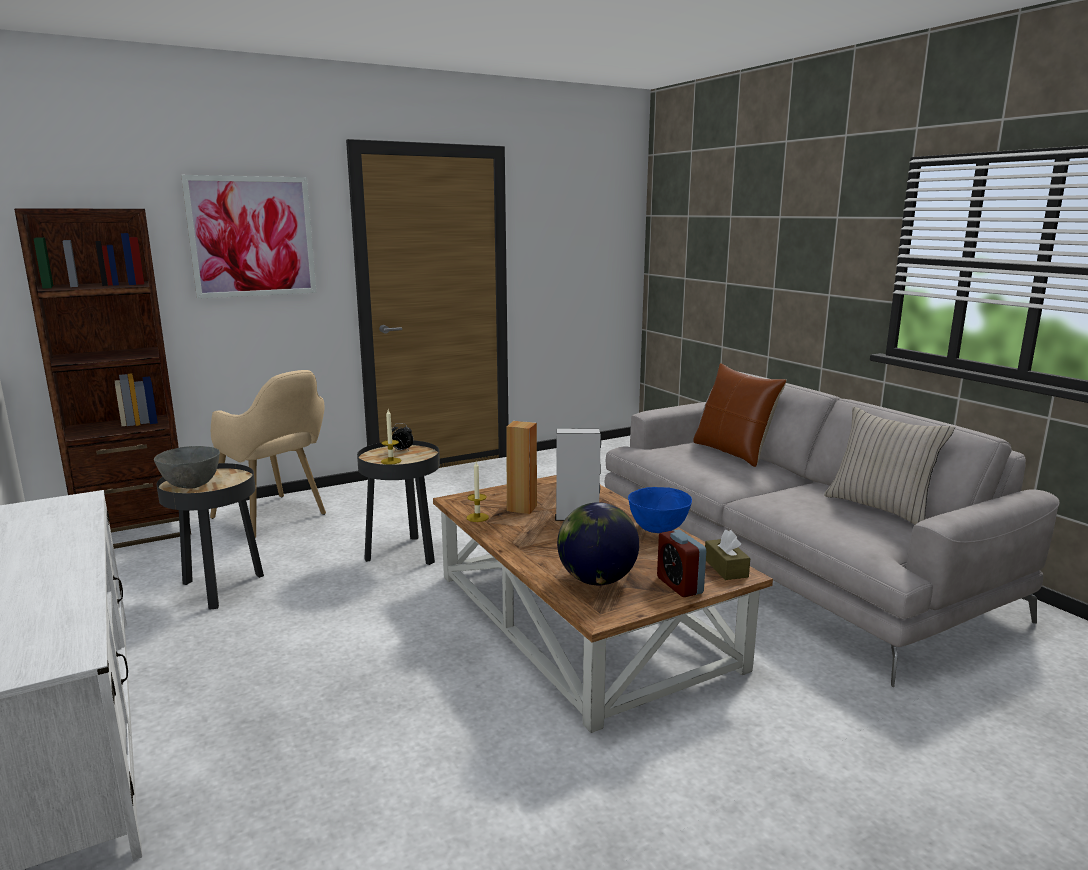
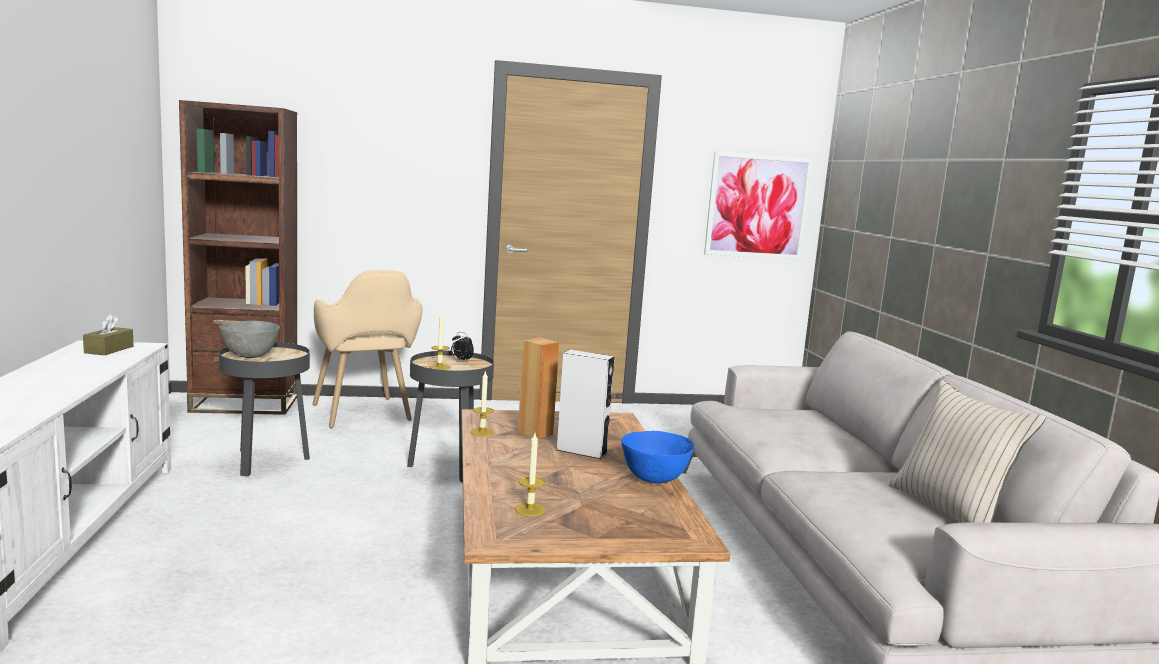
camera: 20 degrees right, 5 degrees down
picture [181,175,316,299] -> picture moved to [704,151,813,260]
globe [557,502,639,585] -> candle [515,433,546,516]
alarm clock [657,530,706,597] -> none
brown pillow [693,363,786,467] -> none
brown tissue box [705,530,750,580] -> brown tissue box moved to [83,314,134,355]

